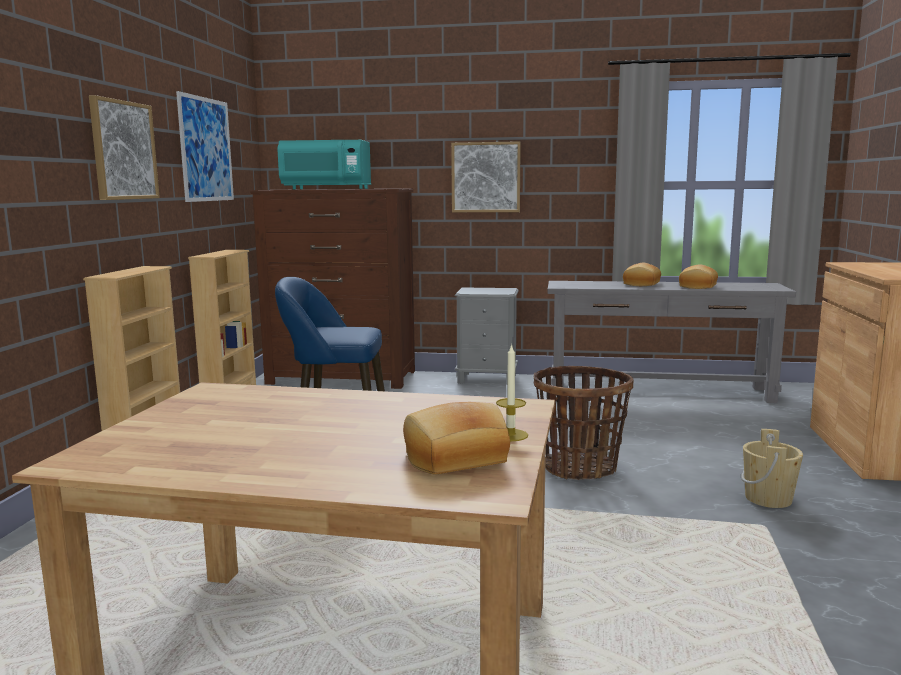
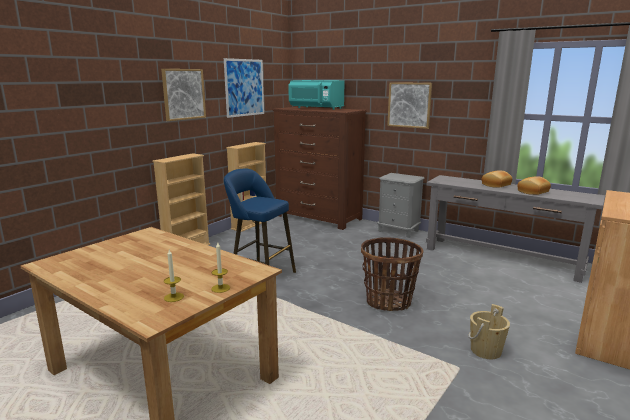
camera: 25 degrees right, 5 degrees up
bread [403,402,510,474] -> candle [164,250,184,302]

